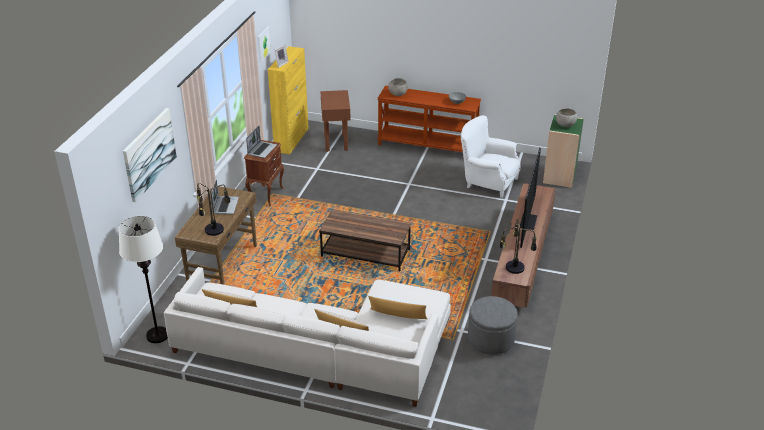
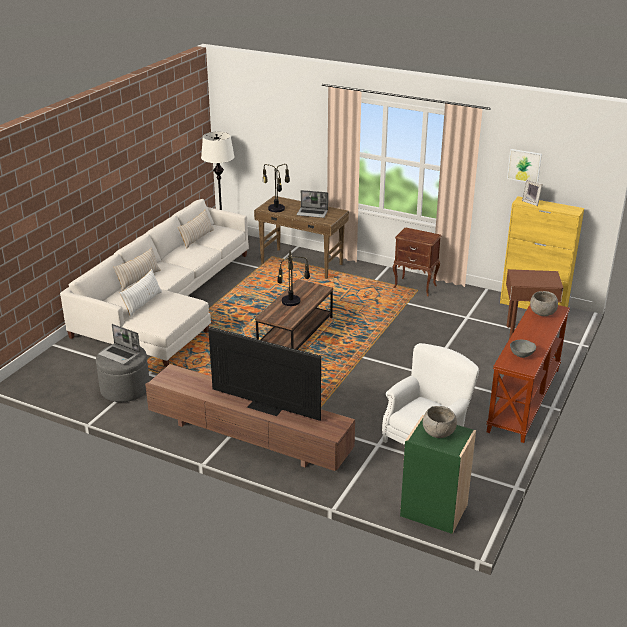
camera: 100 degrees right, 5 degrees down
picture [123,108,177,202] -> none
laptop [246,126,277,158] -> laptop moved to [98,324,141,364]
table lamp [500,219,536,274] -> table lamp moved to [277,250,310,306]

